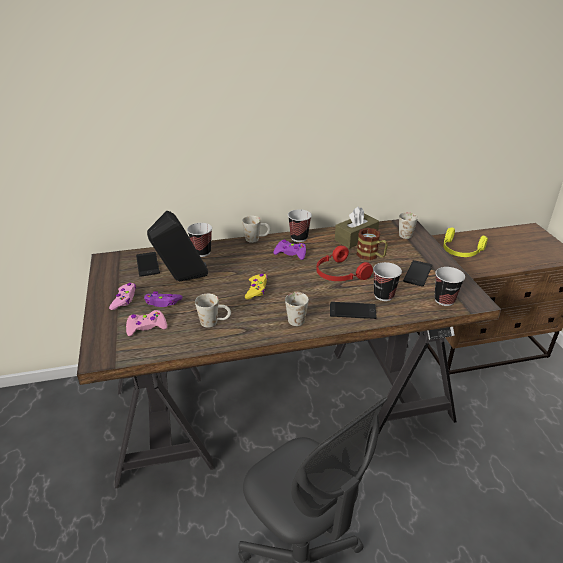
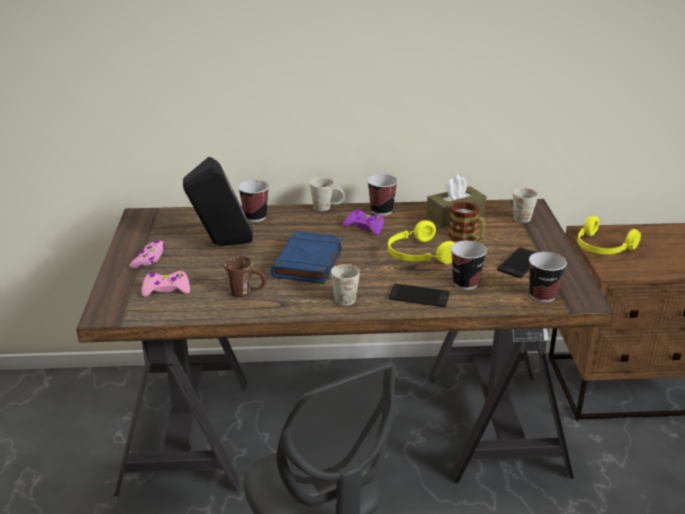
camera: 10 degrees right, 5 degrees down
phone [136,252,160,277] -> none
purple game controller [144,291,183,307] -> none
white mug [195,294,231,328] -> brown mug [224,256,266,297]
yellow game controller [245,274,268,299] -> blue book [271,231,343,284]
red headphones [316,246,373,281] -> yellow headphones [388,220,454,264]

